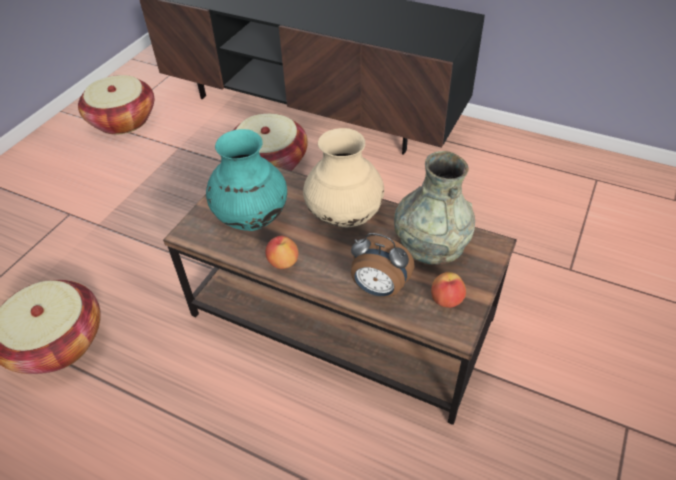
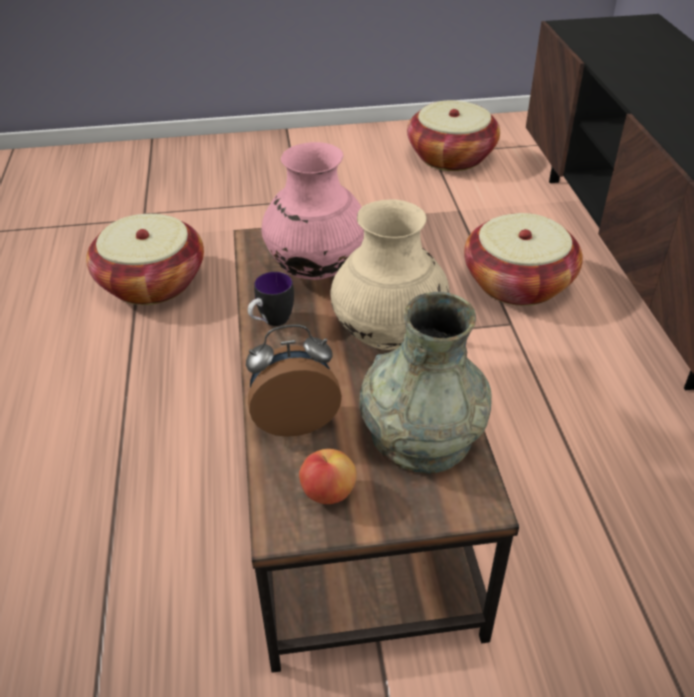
camera: 55 degrees right, 5 degrees down
turquoise vase [206,129,287,231] -> pink vase [262,142,364,280]
apple [266,236,299,269] -> mug [248,272,294,326]
alarm clock [351,233,415,297] -> alarm clock turned 90 degrees clockwise [246,325,342,437]

